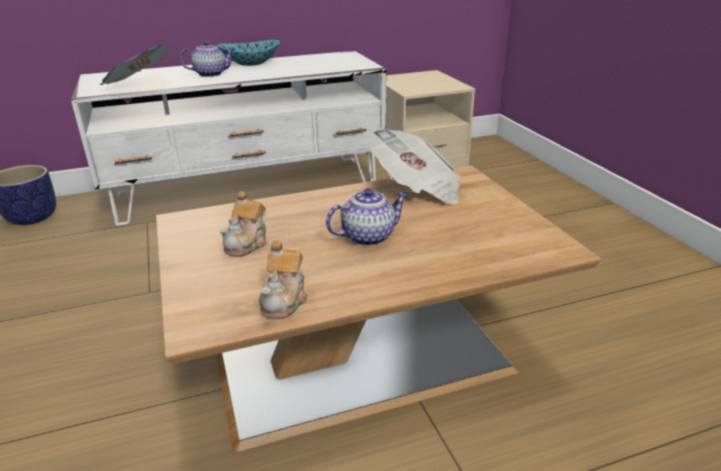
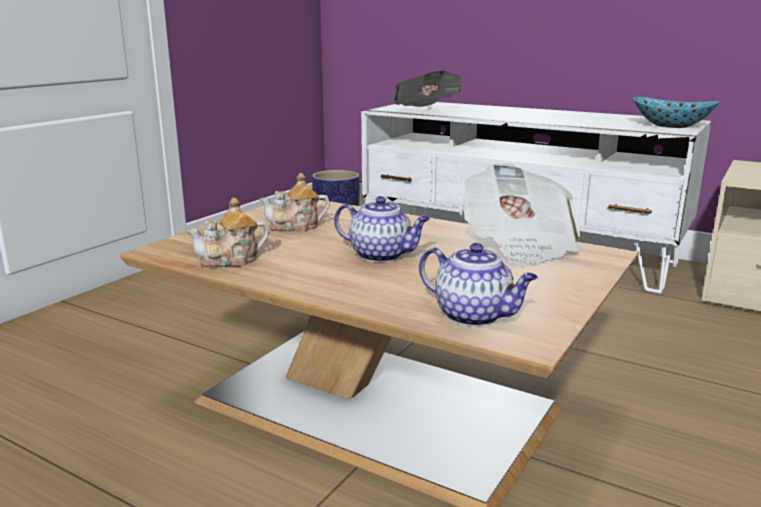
camera: 50 degrees right, 10 degrees down
teapot [180,41,235,77] -> teapot moved to [419,243,538,326]
bowl [218,40,280,66] -> bowl moved to [633,97,720,128]

